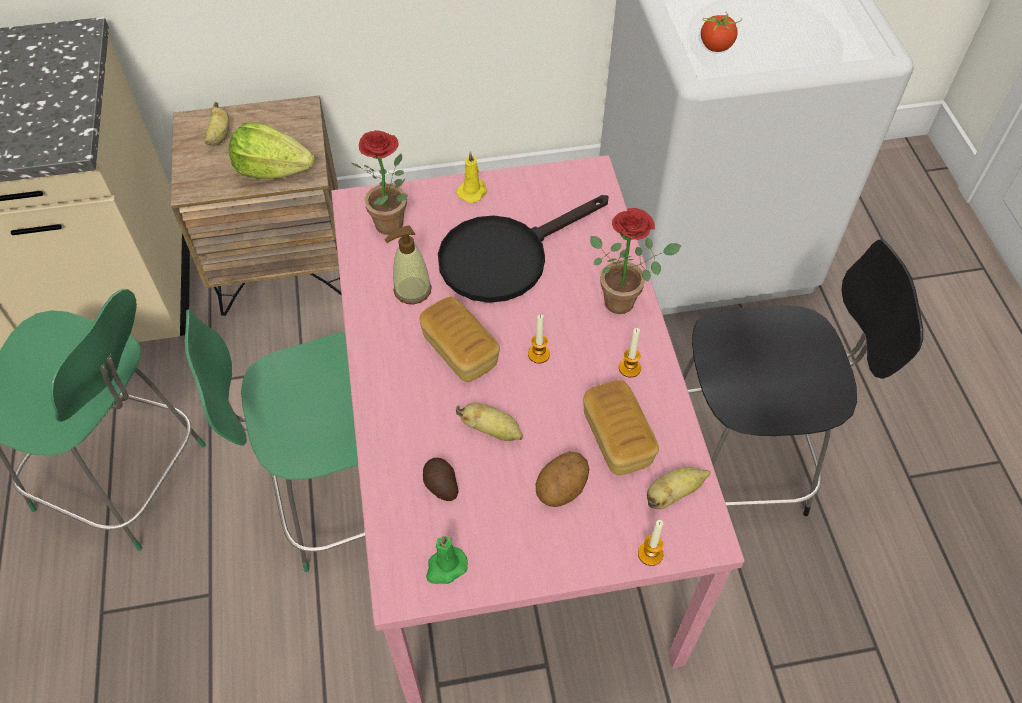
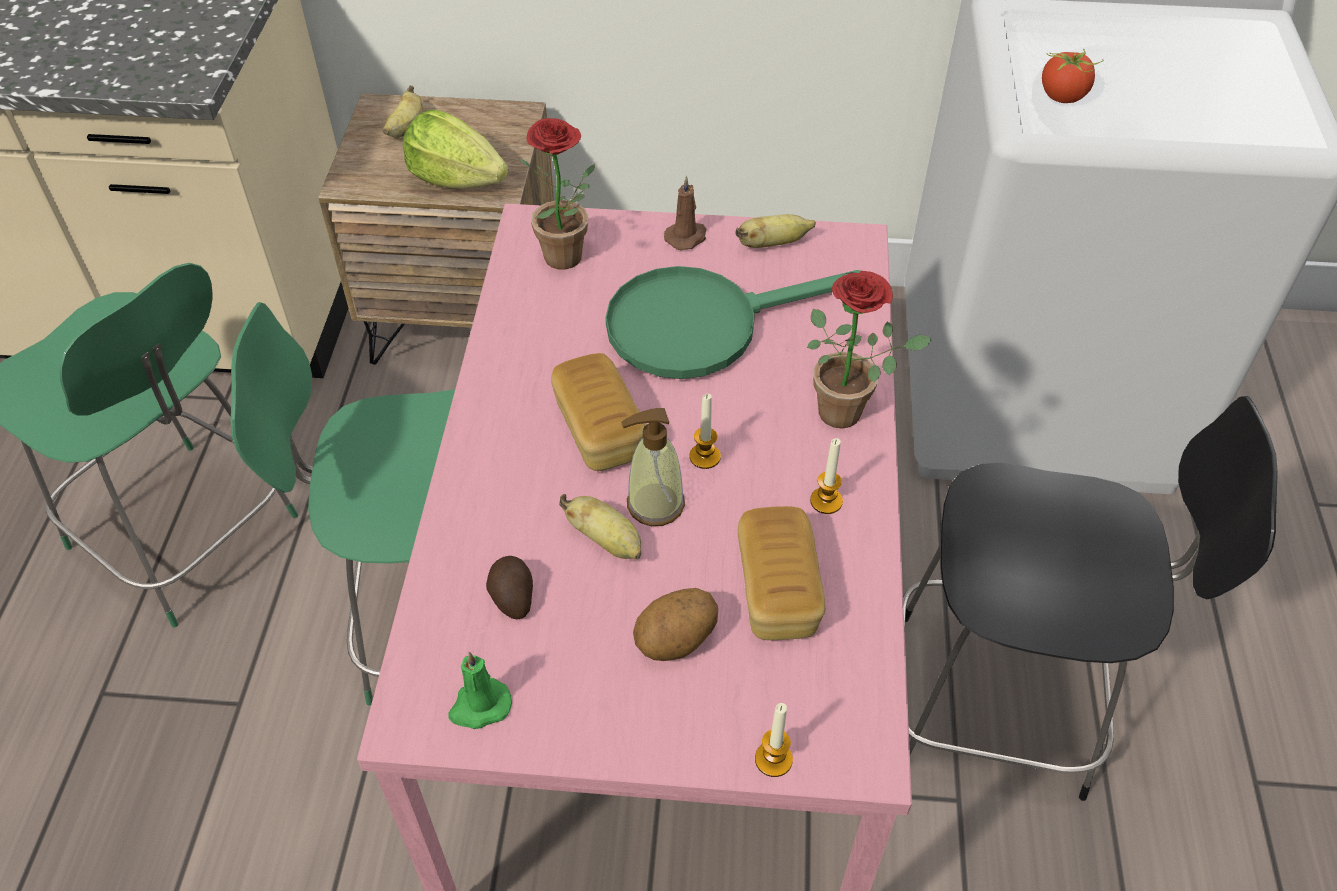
camera: 15 degrees right, 5 degrees down
soap dispenser [384,225,432,304] -> soap dispenser moved to [621,408,685,526]
black frying pan [438,195,609,303] -> green frying pan [605,266,861,379]
yellow candle [456,151,487,203] -> brown candle [664,176,706,250]
banana [647,467,711,509] -> banana moved to [735,214,816,248]

